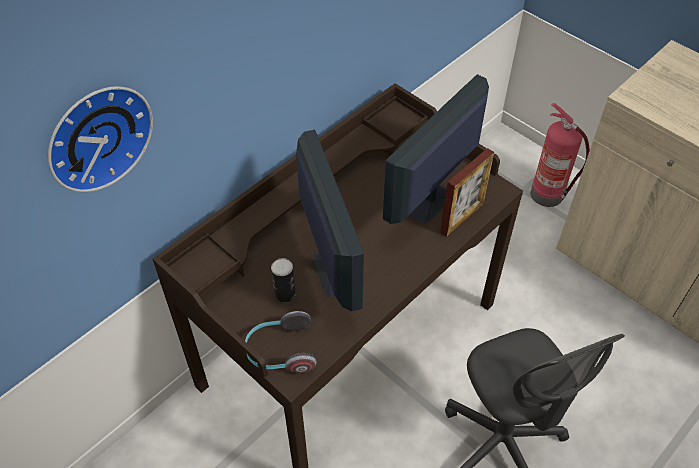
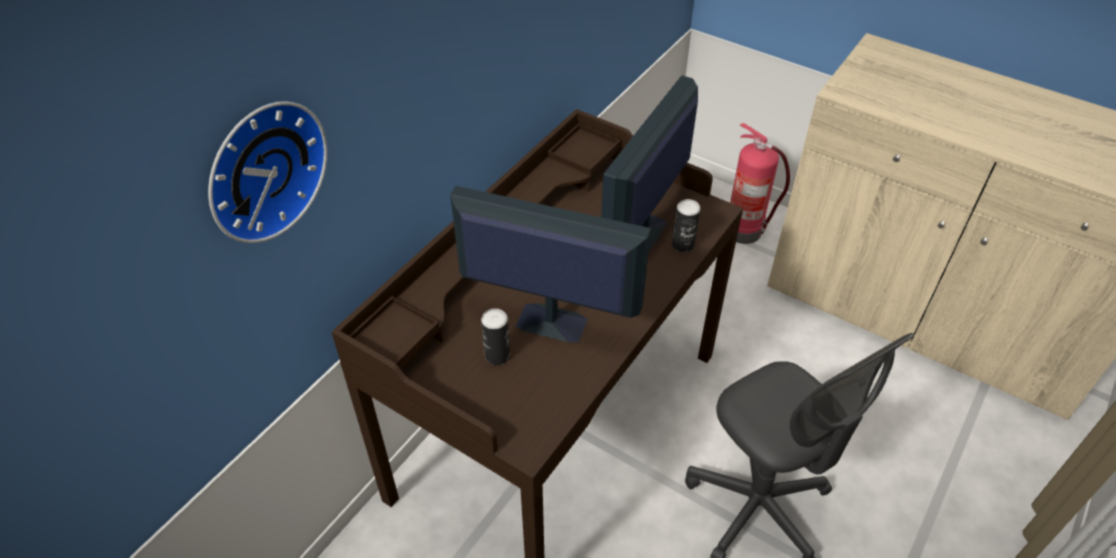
camera: 10 degrees left, 5 degrees down
headphones [245,311,317,373] -> none
monitor [296,130,364,312] -> monitor turned 45 degrees counterclockwise [450,186,651,342]
picture frame [440,148,494,237] -> can [672,199,700,252]

